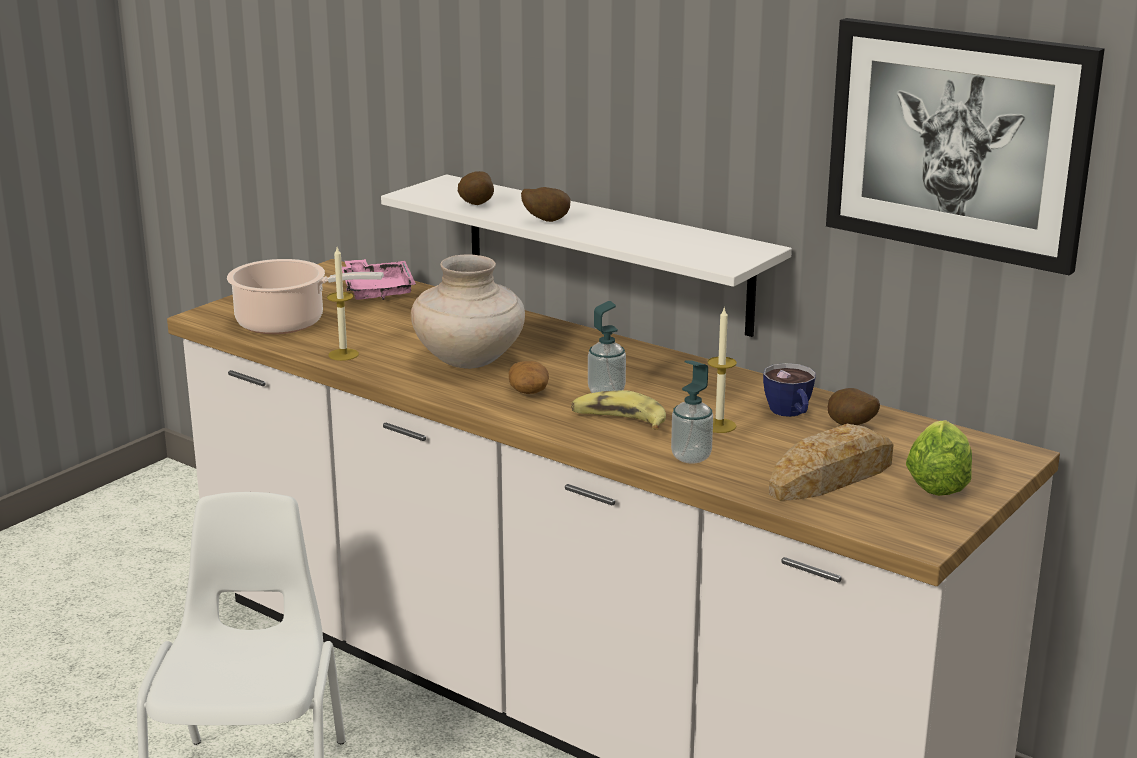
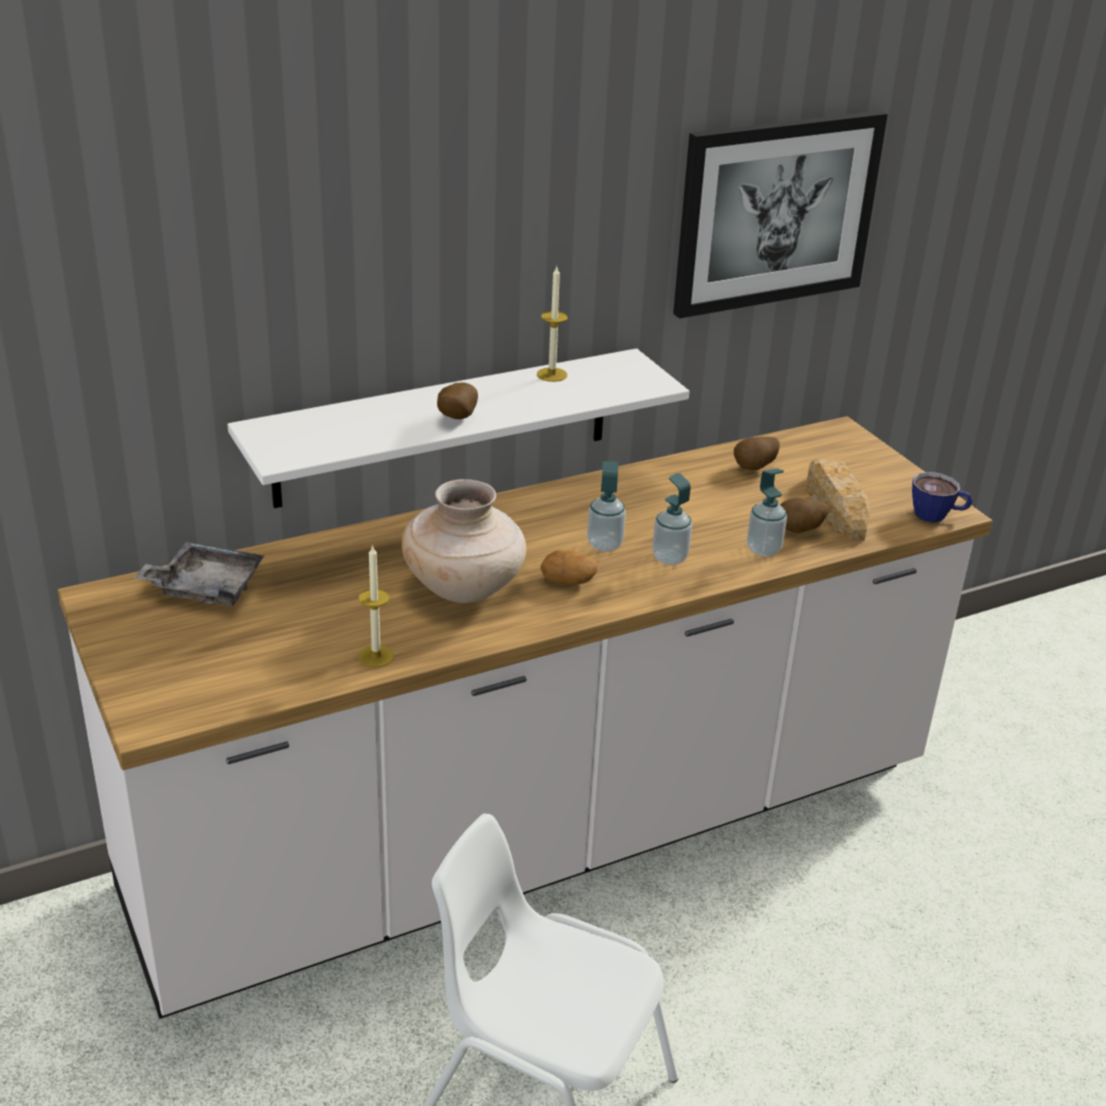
camera: 65 degrees left, 10 degrees up
cooking pot [227,259,384,334] -> none
pink tray [342,259,416,300] -> grey tray [134,542,264,606]
potato [458,171,494,205] -> potato moved to [780,497,829,533]
banana [571,390,666,430] -> soap dispenser [652,473,692,565]
candle [707,307,737,433] -> candle moved to [537,267,568,382]
cup [763,363,816,417] -> cup moved to [912,472,972,523]
lettuce [906,420,972,496] -> none

